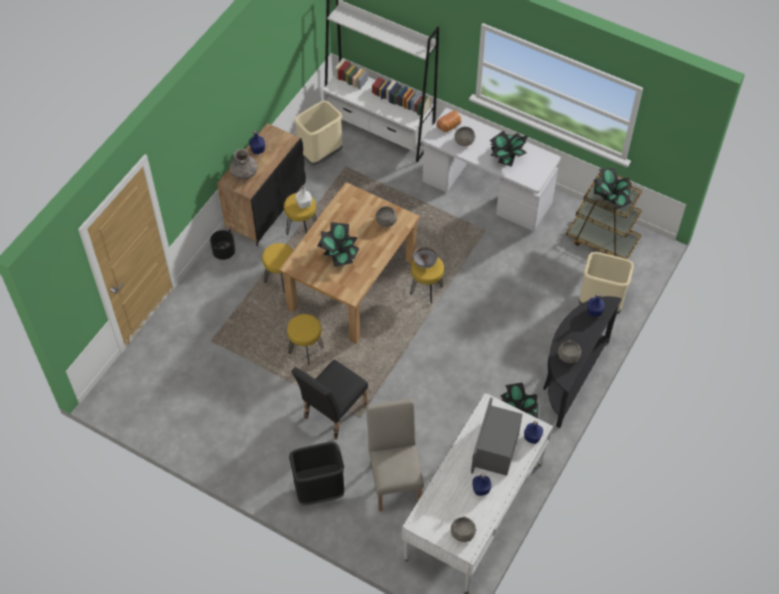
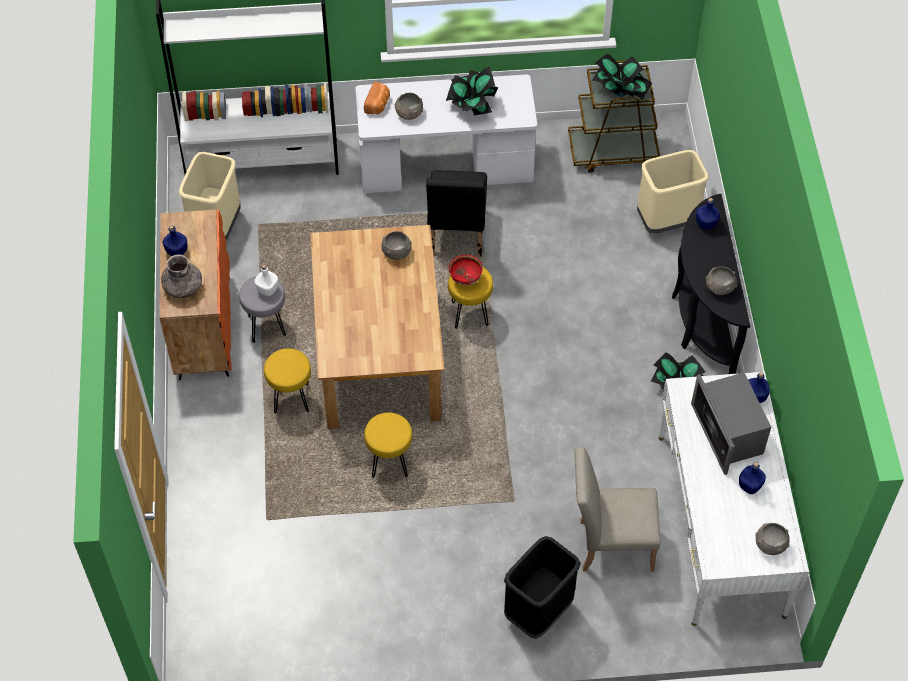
camera: 35 degrees left, 0 degrees up
black planter [210,230,235,260] -> none
black cabinet [217,123,306,246] -> orange cabinet [159,209,231,380]
yellow stool [284,193,317,235] -> grey stool [239,276,286,343]
black chair [291,360,368,439] -> black chair moved to [426,170,487,257]
potted plant [318,222,359,267] -> none
beige chair [366,398,424,511] -> beige chair turned 45 degrees counterclockwise [575,447,661,571]
grey bowl [413,246,438,268] -> red bowl [449,255,483,285]

